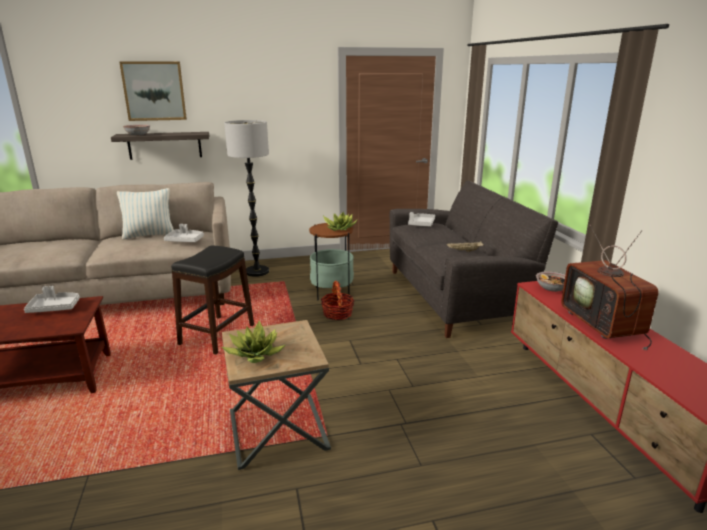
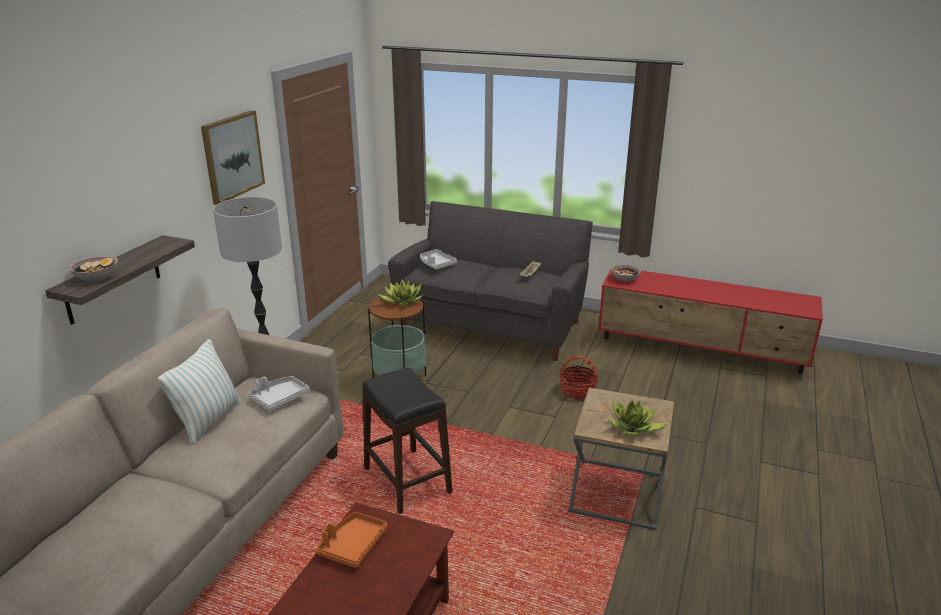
camera: 55 degrees left, 5 degrees up
grey tray [24,286,80,313] -> orange tray [316,512,388,568]
picture [119,61,187,121] -> picture moved to [201,110,265,205]
basket [321,281,354,320] -> basket moved to [560,355,599,399]
television [561,225,658,350] -> none

